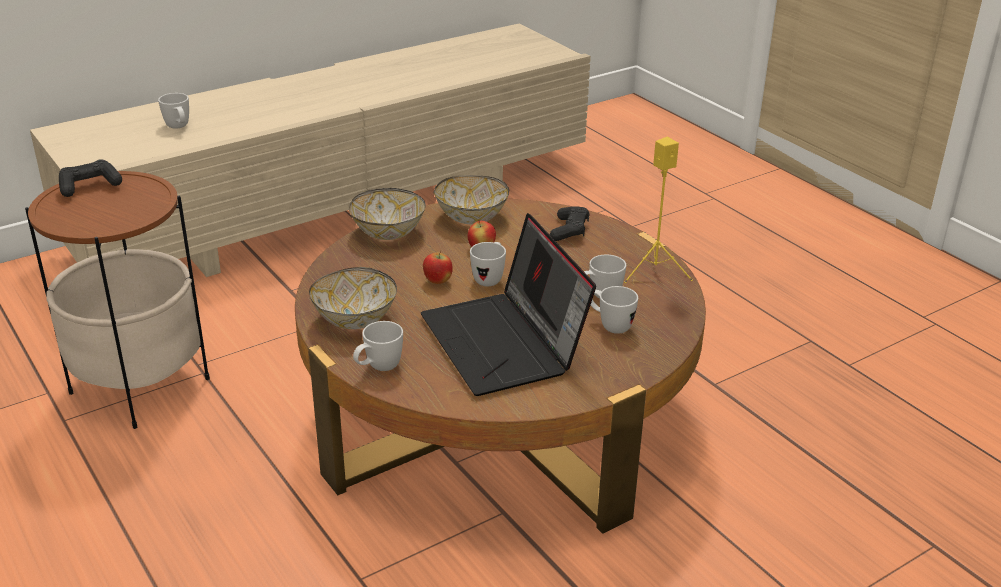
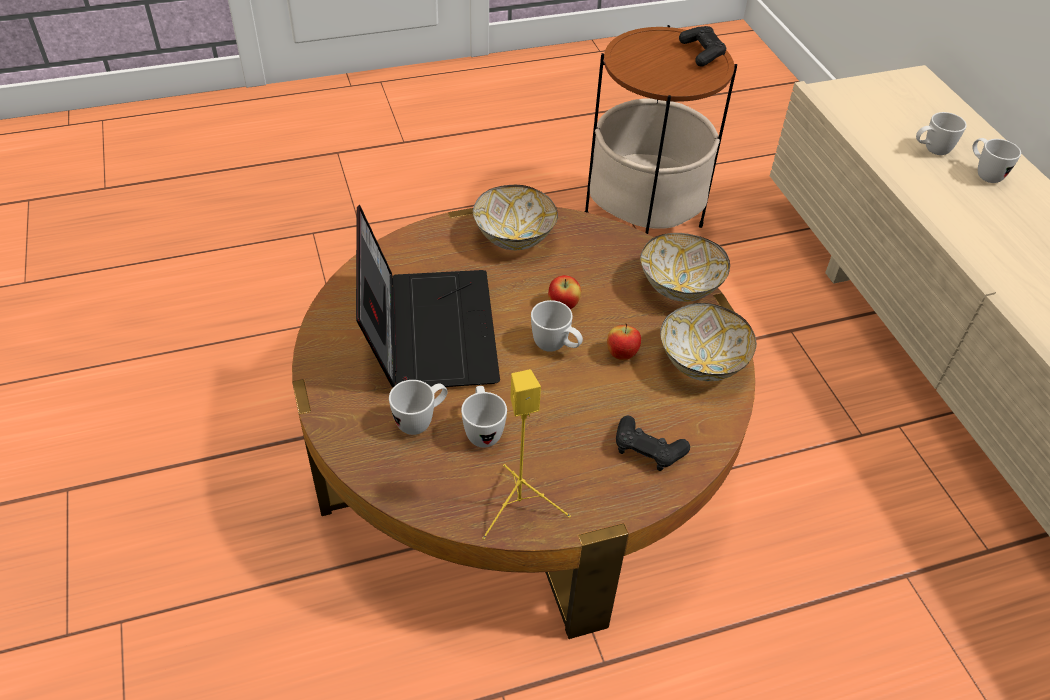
camera: 105 degrees right, 15 degrees up
white mug [353,321,403,371] -> white mug moved to [972,138,1021,183]
laptop [421,213,596,396] -> laptop turned 90 degrees clockwise [356,205,500,387]

